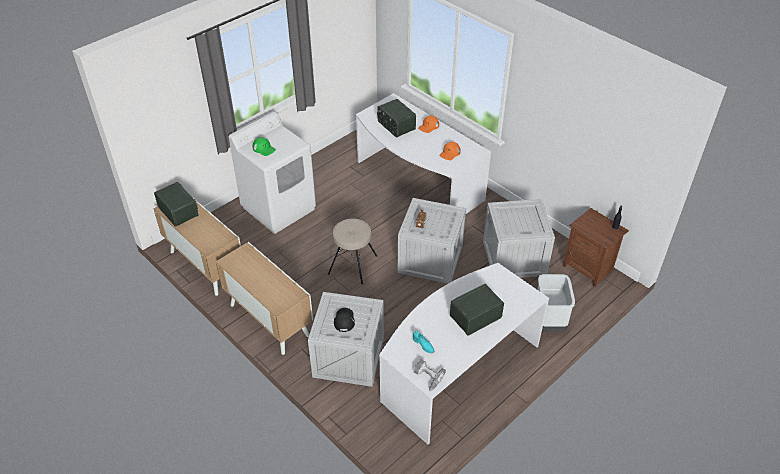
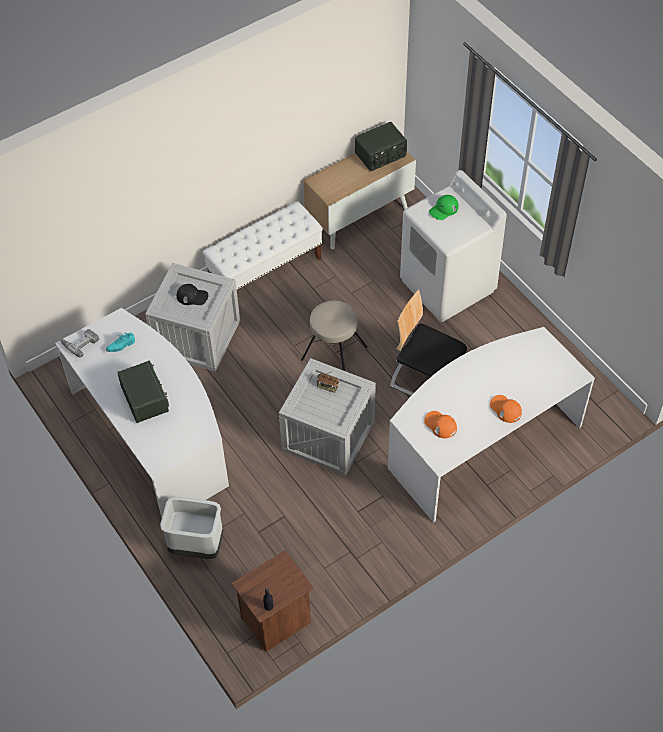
camera: 100 degrees right, 10 degrees up
cabinet [216,242,313,355] -> white bench [203,201,323,289]
radio [377,99,416,137] -> none
crate [483,199,555,278] -> none
none -> chair [390,290,467,396]

